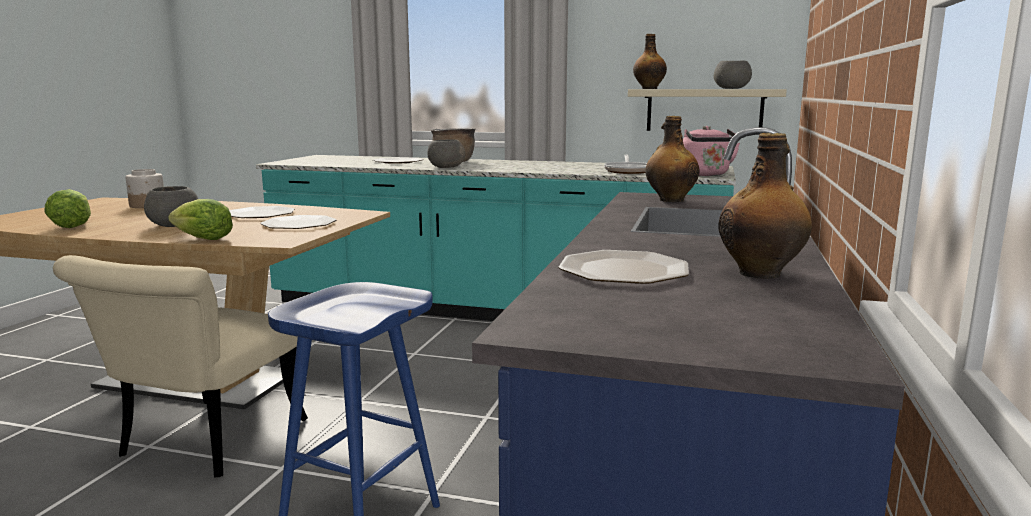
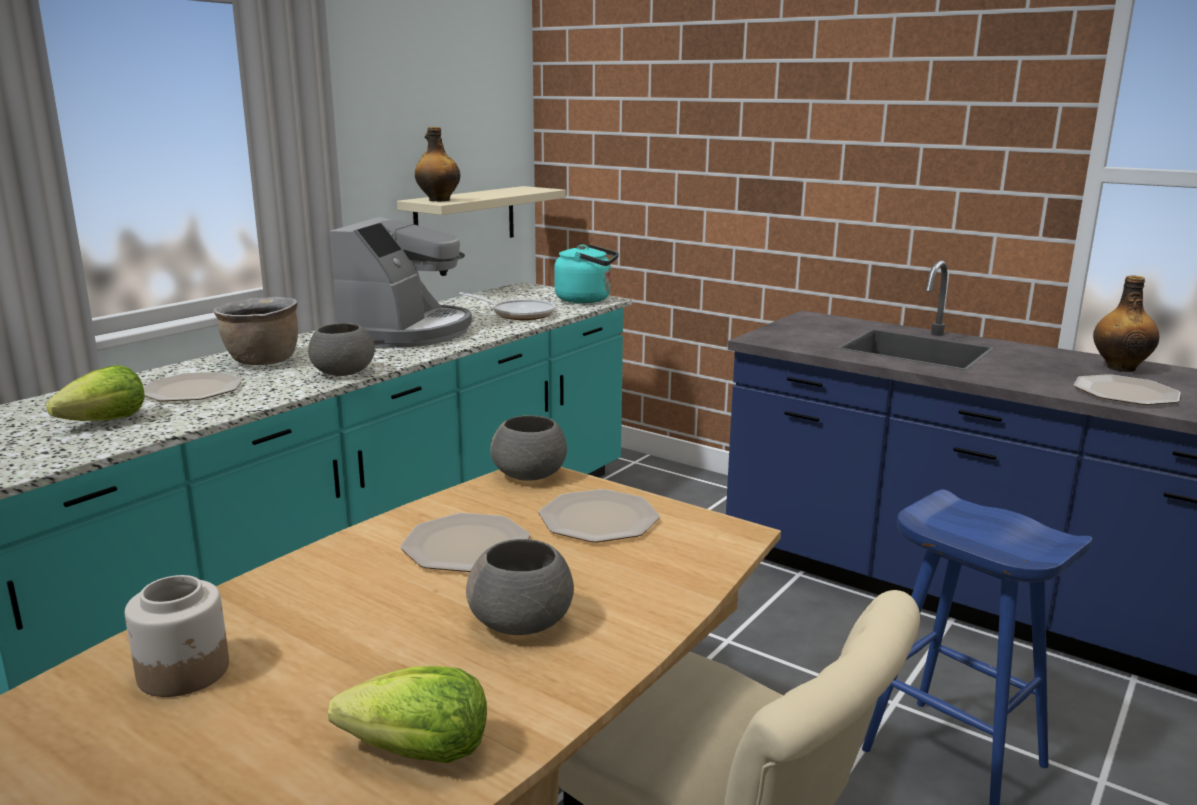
camera: 70 degrees left, 5 degrees up
lettuce [168,199,233,240] -> lettuce moved to [46,365,145,421]
bottle [645,116,699,202] -> none
pink kettle [683,126,740,176] -> turquoise kettle [554,244,619,303]
grey bowl [714,61,752,89] -> grey bowl moved to [490,415,567,481]
none -> coffee machine [329,217,472,348]

